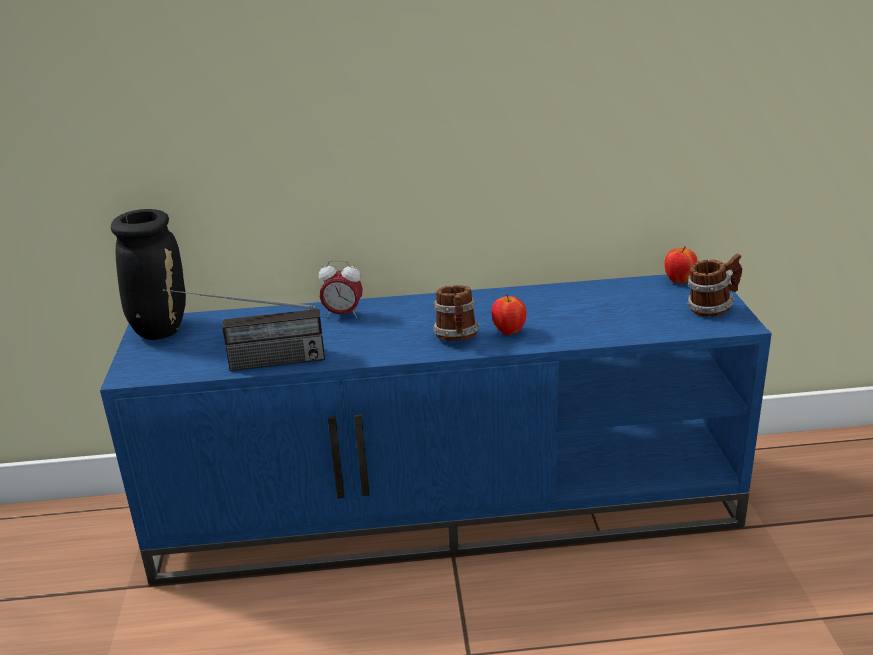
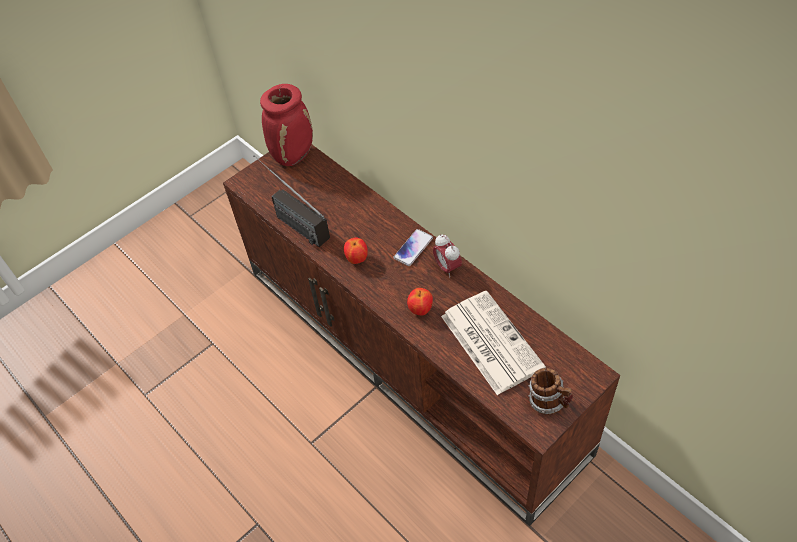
camera: 55 degrees right, 25 degrees up
blue tv stand [100,274,772,585] -> brown tv stand [223,144,620,526]
black vase [111,209,186,340] -> red vase [260,84,313,166]
alarm clock [318,260,363,318] -> alarm clock moved to [433,234,462,278]
mug [433,285,479,341] -> none
apple [665,246,698,284] -> apple moved to [344,238,368,264]
none -> phone [393,229,433,266]
none -> newspaper [441,291,546,395]

